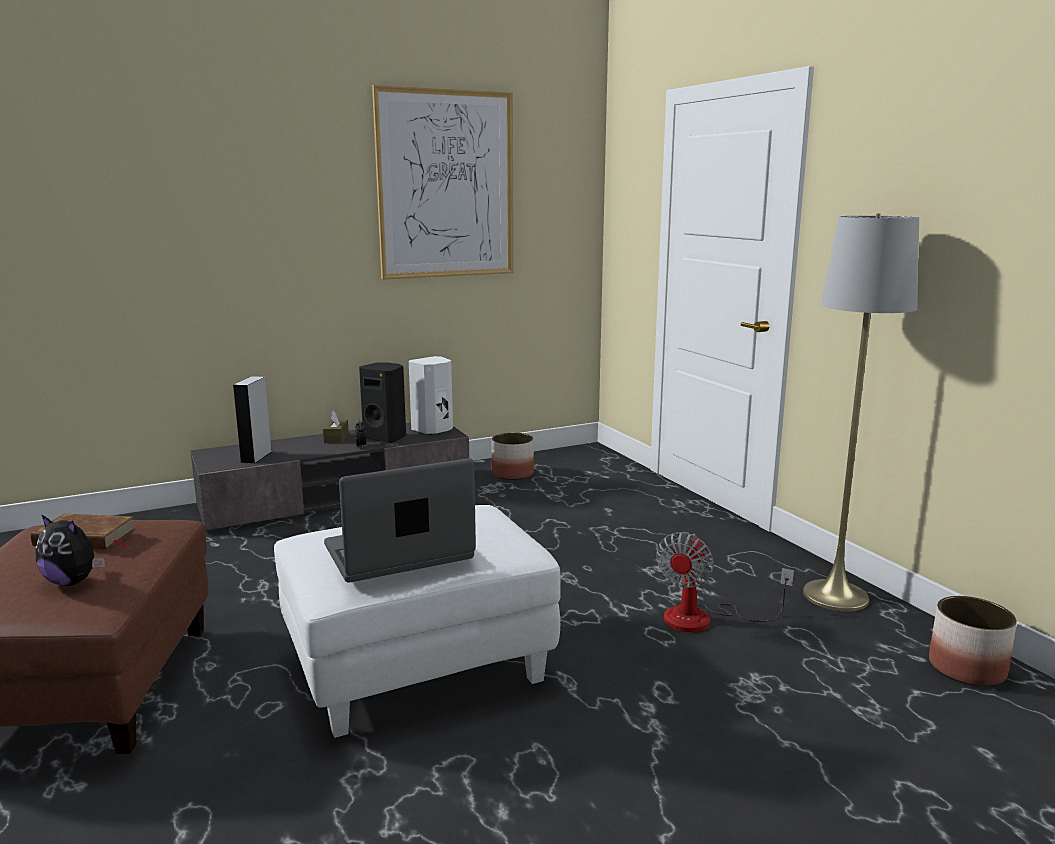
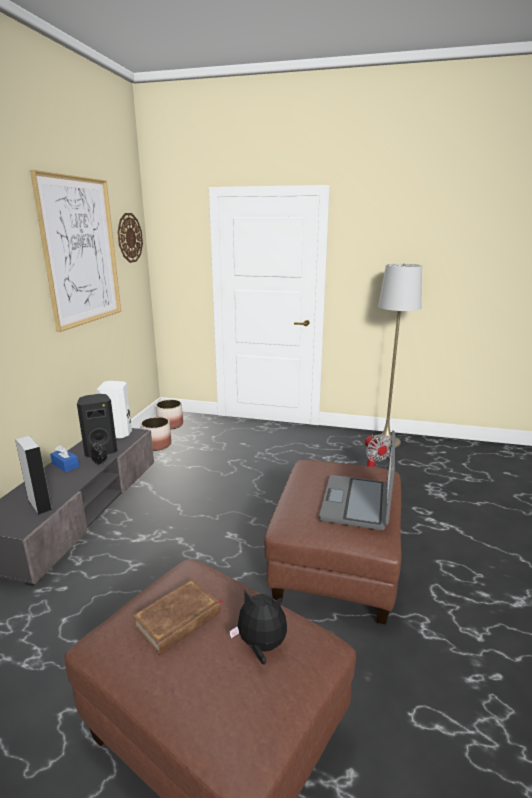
camera: 50 degrees left, 5 degrees up
plush toy [36,514,105,586] -> plush toy turned 135 degrees counterclockwise [229,590,287,665]
white ottoman [274,505,561,738] -> brown ottoman [264,459,401,624]
brown tissue box [323,411,349,443] -> blue tissue box [50,445,79,472]
planter [929,596,1017,686] -> planter moved to [156,400,183,430]
none -> wall clock [118,213,143,263]

